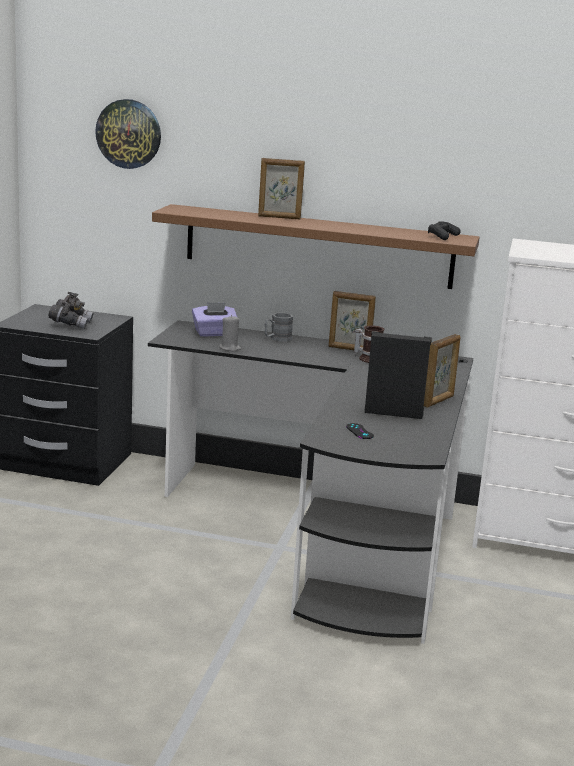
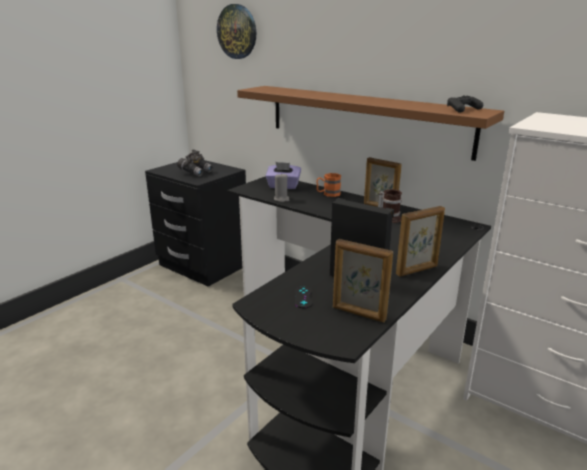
camera: 25 degrees right, 5 degrees up
picture frame [258,158,305,219] -> picture frame moved to [333,239,393,323]
grey mug [265,313,293,341] -> orange mug [316,173,341,197]

